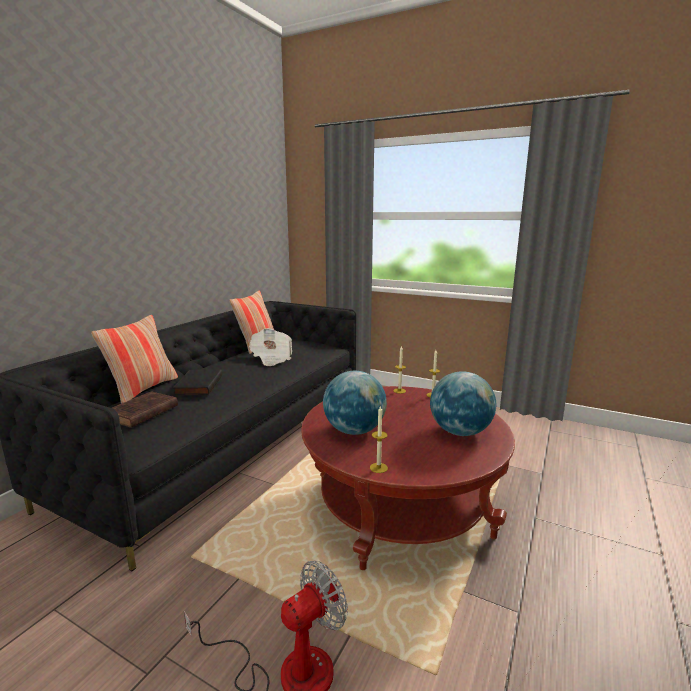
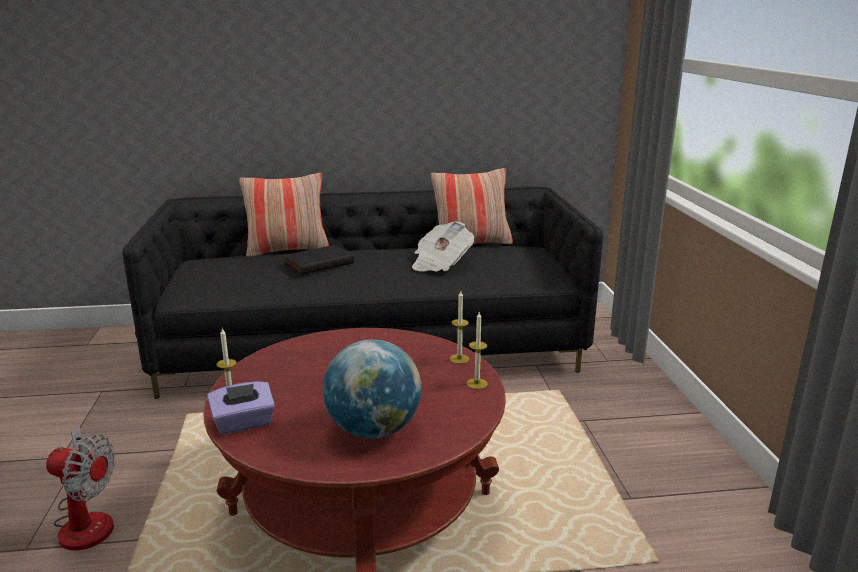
camera: 55 degrees right, 5 degrees up
brown book [112,391,178,428] -> none
globe [323,371,387,435] -> none
none -> purple tissue box [207,381,275,435]

